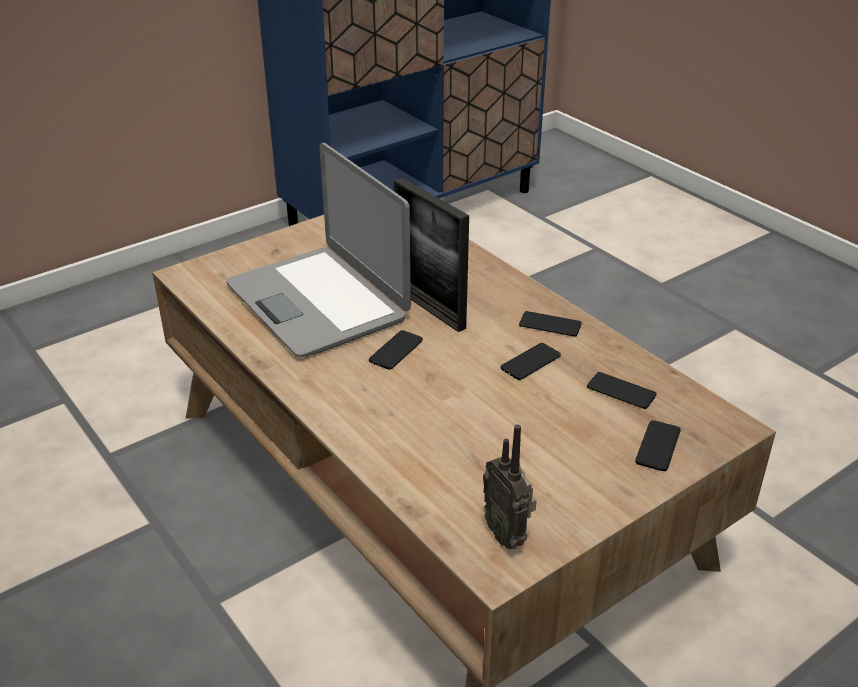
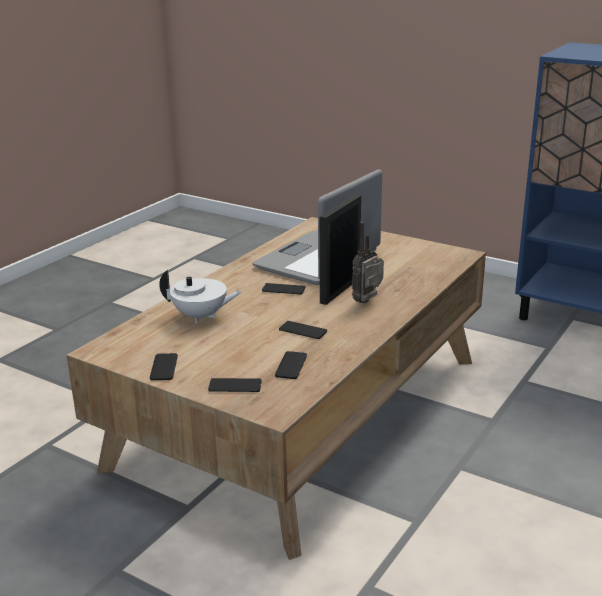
camera: 70 degrees right, 10 degrees down
radio [483,424,537,549] -> radio moved to [352,222,384,304]
phone [519,311,582,337] -> phone moved to [150,353,178,380]
none -> white teapot [159,270,242,323]

